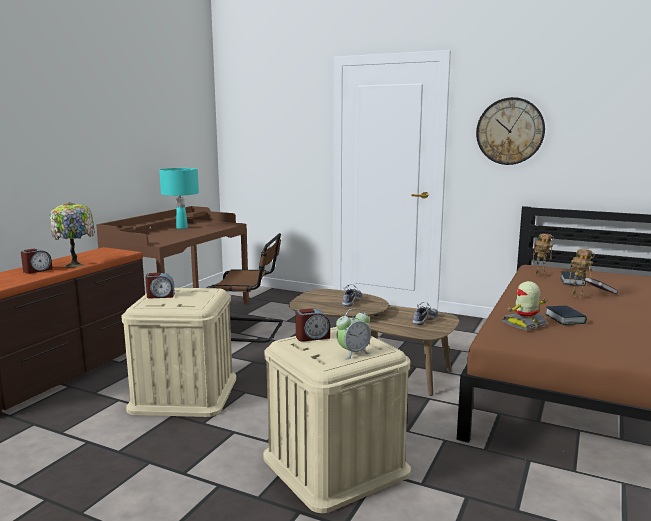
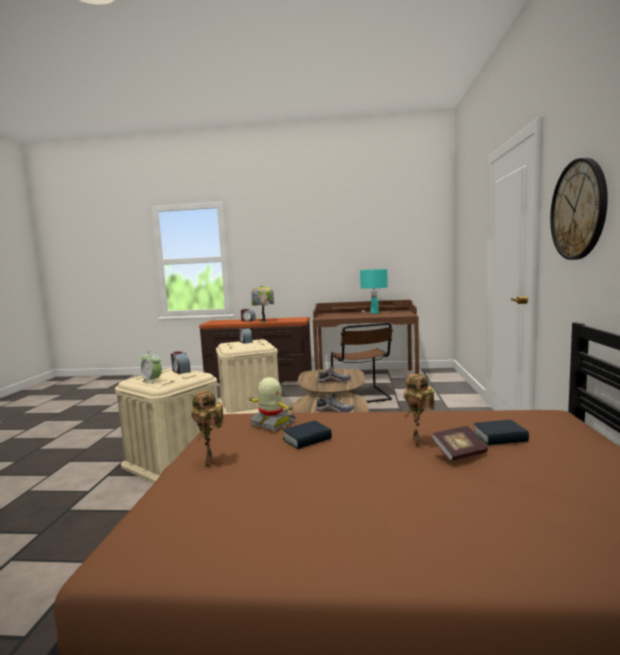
camera: 70 degrees right, 5 degrees down
toy robot [533,234,554,276] -> toy robot moved to [191,391,224,466]

